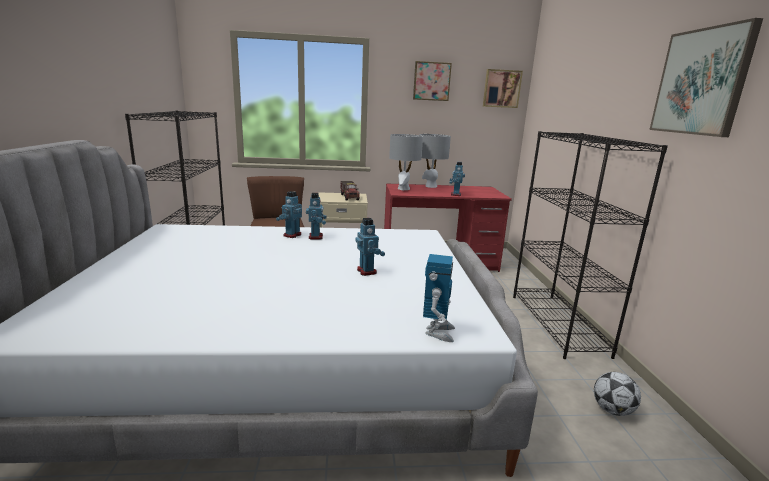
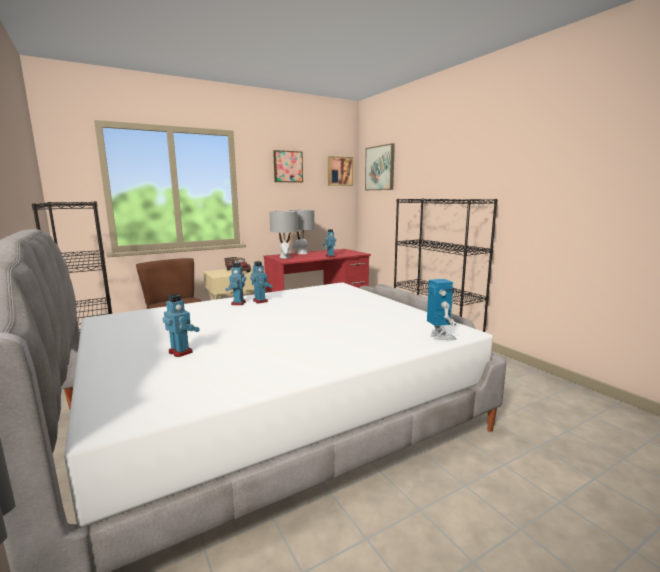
camera: 25 degrees left, 5 degrees down
toy robot [355,218,385,276] -> toy robot moved to [163,294,199,357]
football [594,372,641,416] -> none
picture [649,18,763,137] -> picture moved to [365,143,395,190]

